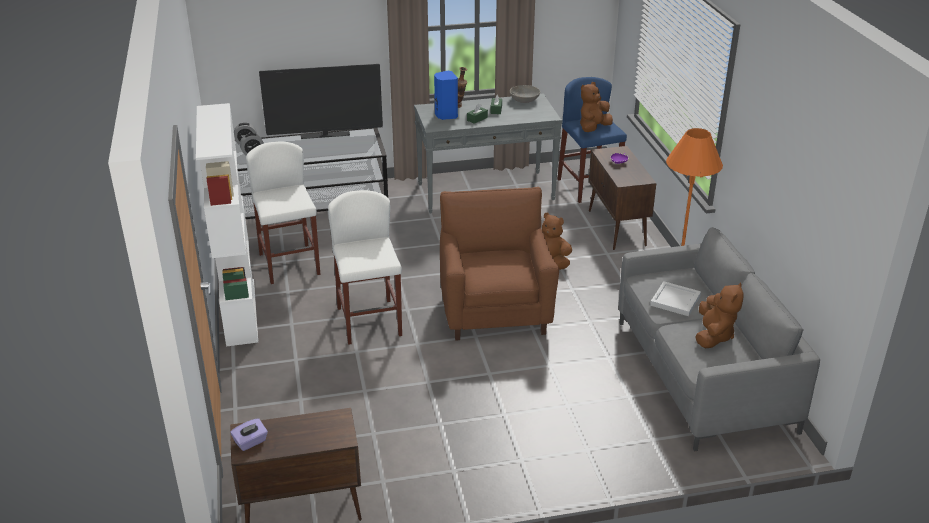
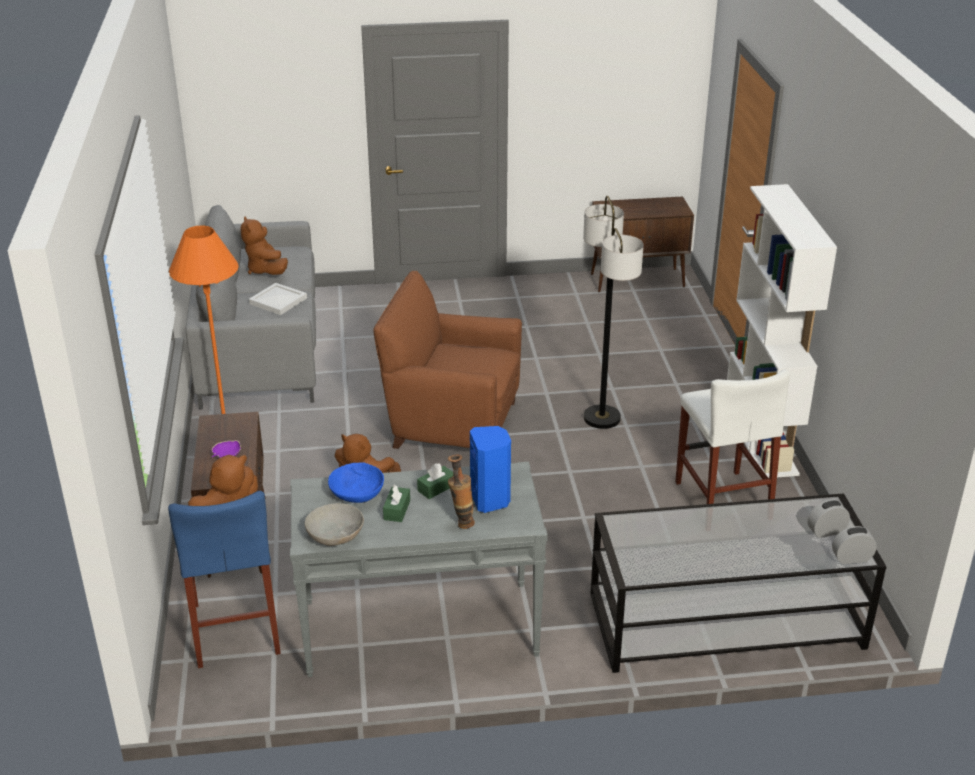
camera: 175 degrees left, 0 degrees up
purple tissue box [230,418,268,451] -> none
television [259,64,383,139] -> none
white stool [328,190,402,345] -> floor lamp [583,196,644,429]
brown armchair [440,187,559,341] -> brown armchair turned 105 degrees clockwise [373,271,522,449]
brown plush toy [695,282,744,349] -> brown plush toy turned 45 degrees counterclockwise [240,216,288,275]
none -> blue bowl [328,462,384,503]

